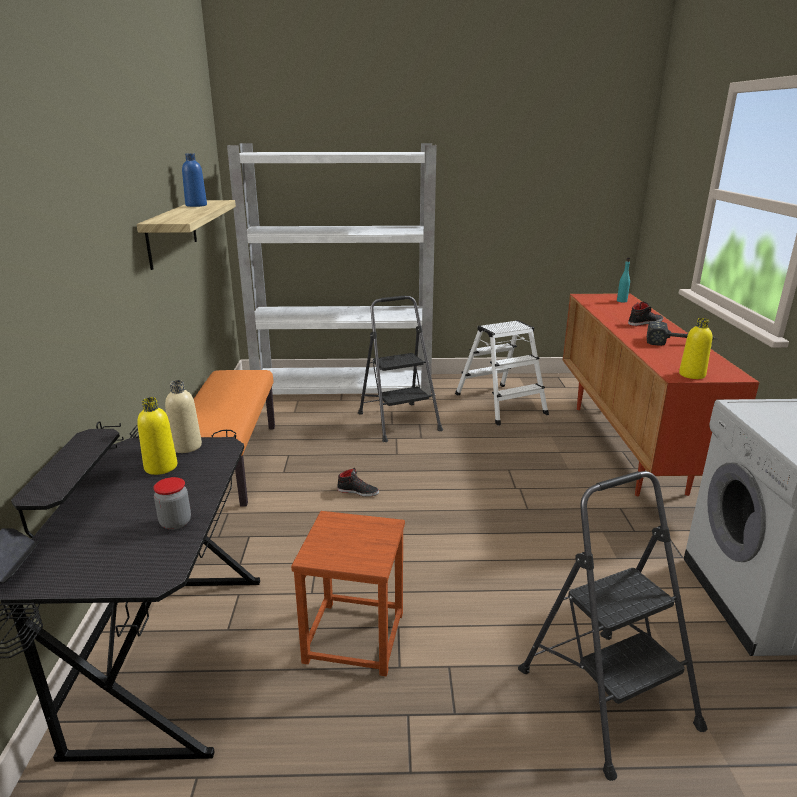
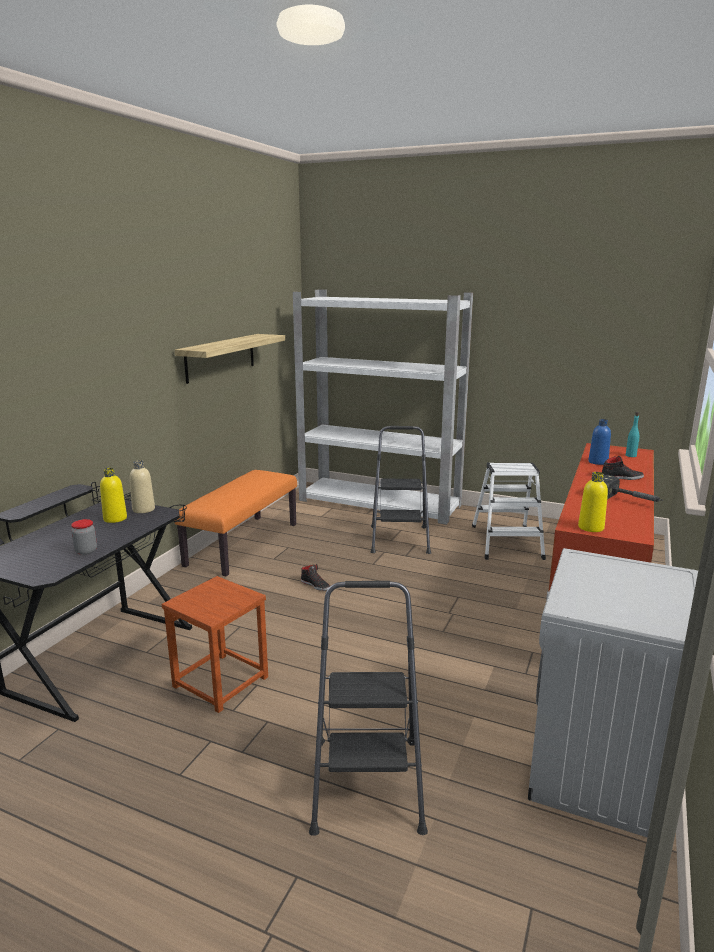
camera: 25 degrees right, 5 degrees down
blue bottle [182,153,207,207] -> blue bottle moved to [589,419,611,465]

